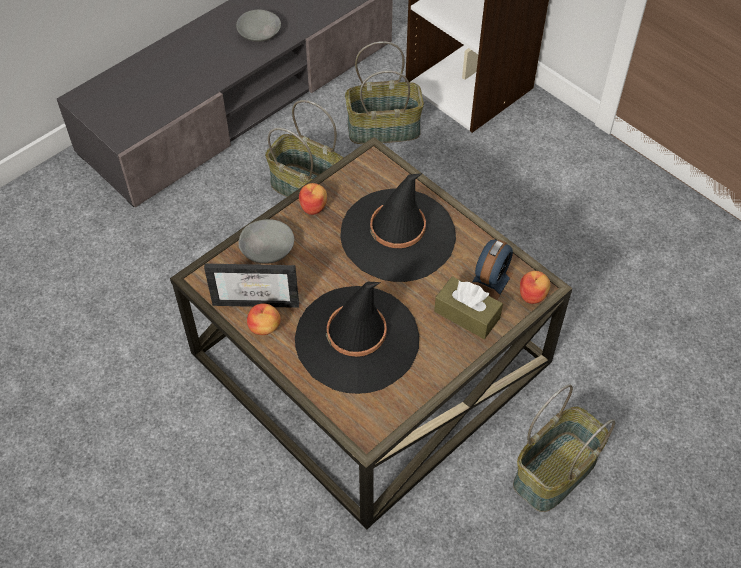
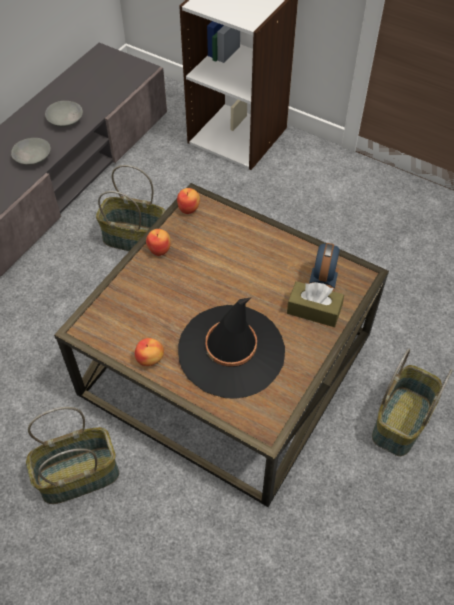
camera: 15 degrees left, 0 degrees up
picture frame [204,263,299,308] -> none
grey bowl [238,219,294,264] -> grey bowl moved to [11,138,51,165]
black hat [340,173,456,282] -> none
basket [345,41,424,144] -> basket moved to [26,407,119,504]
apple [520,271,550,304] -> apple moved to [177,188,200,214]

